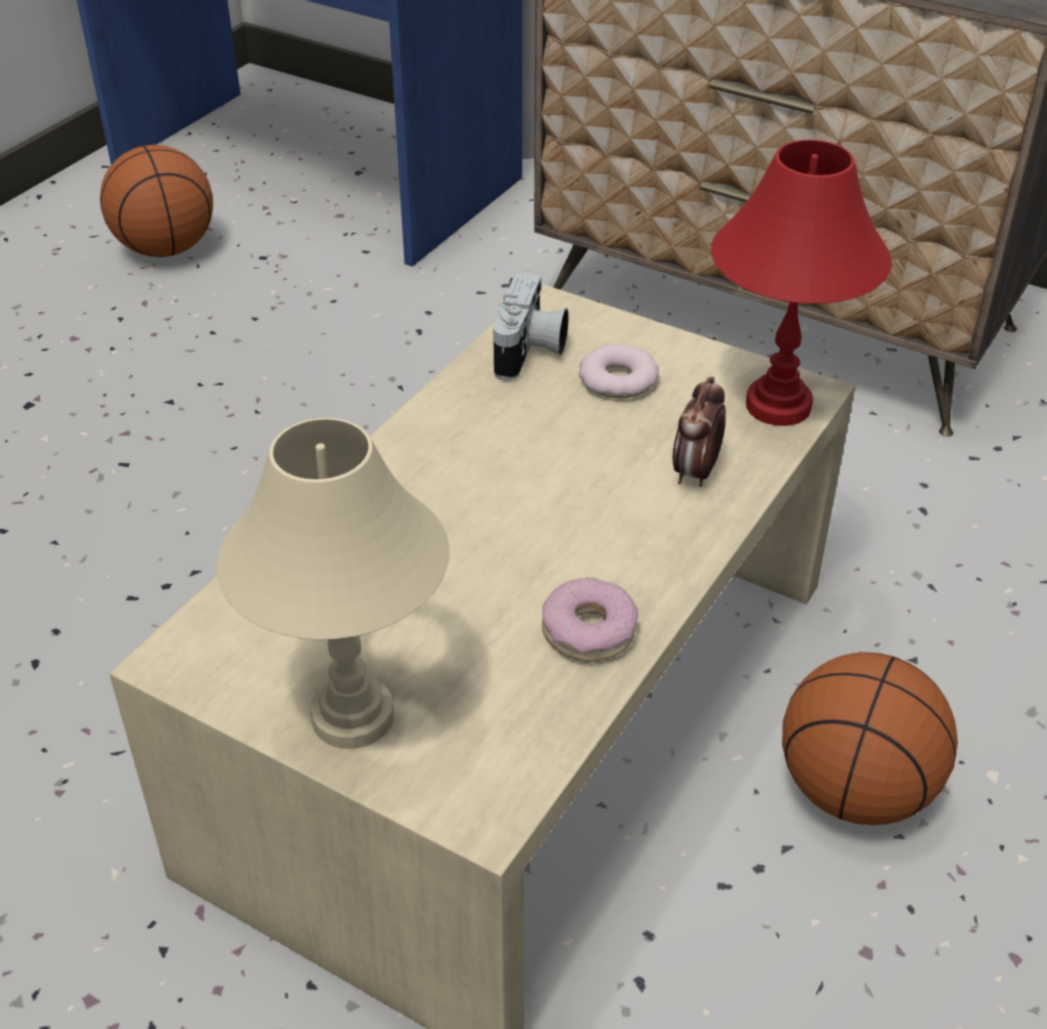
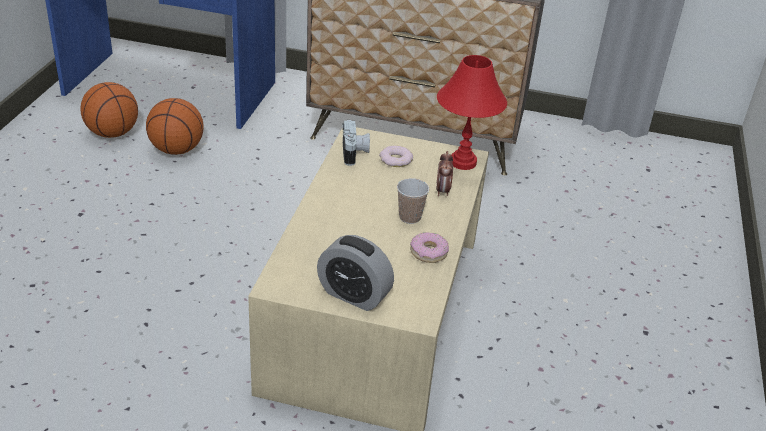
camera: 20 degrees left, 5 degrees down
beige table lamp [216,418,449,749] -> alarm clock [317,235,394,311]
basketball [782,652,958,825] -> basketball moved to [146,98,204,155]
none -> cup [397,178,429,224]

